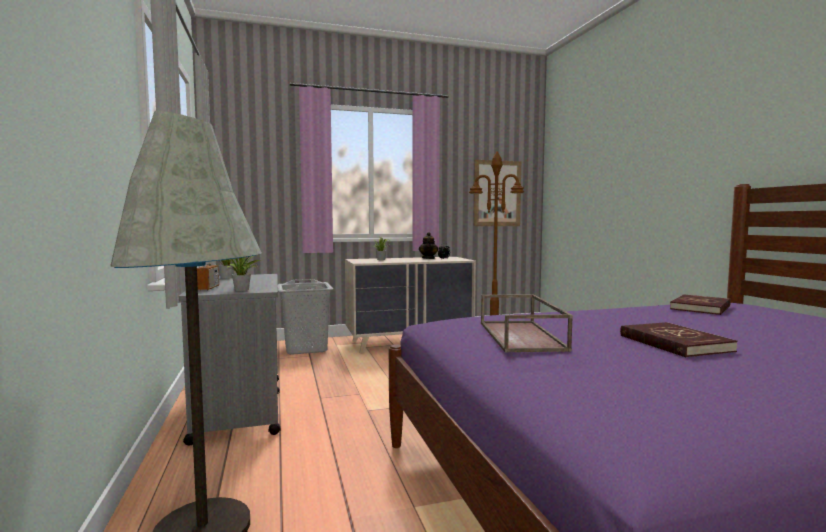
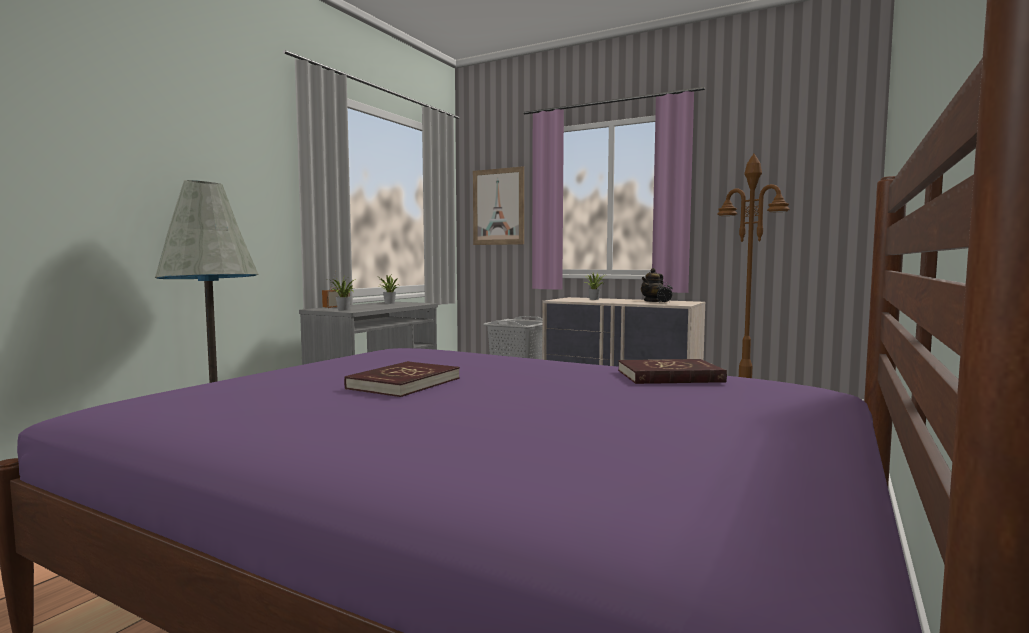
camera: 45 degrees right, 0 degrees up
picture [474,160,521,226] -> picture moved to [473,166,524,245]
brown tray [481,294,573,353] -> none

